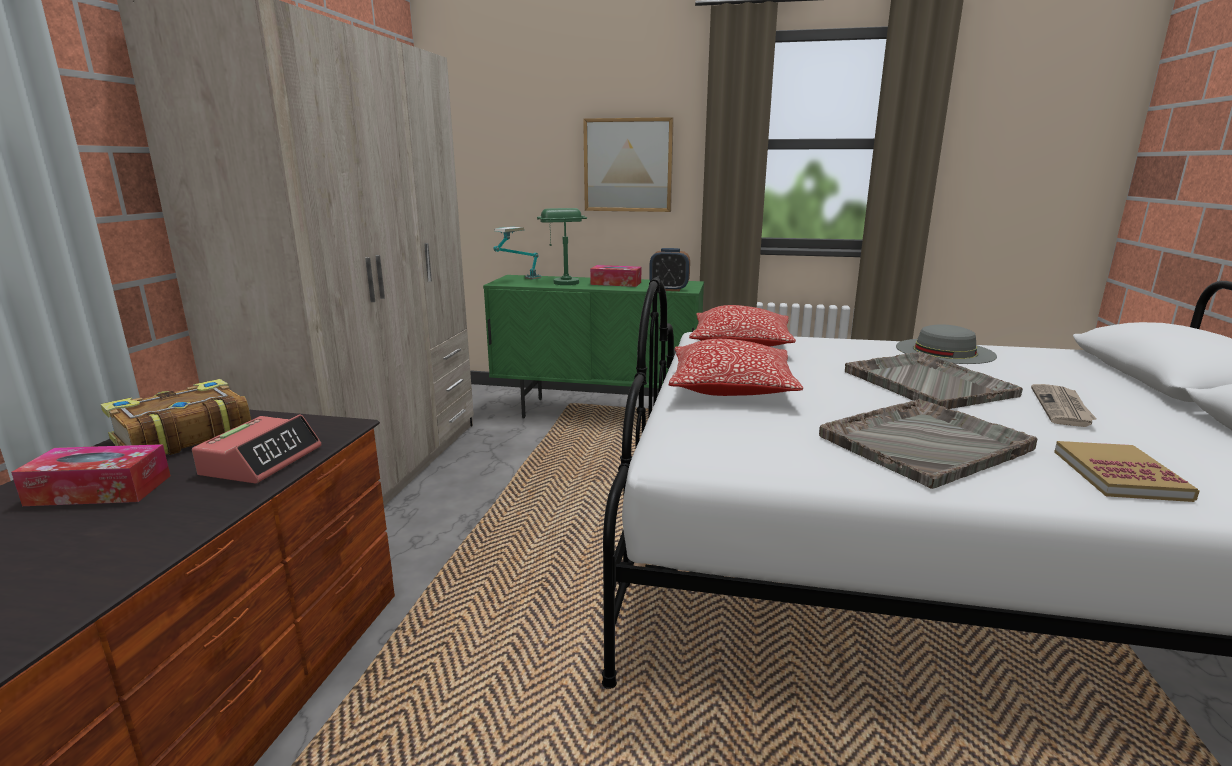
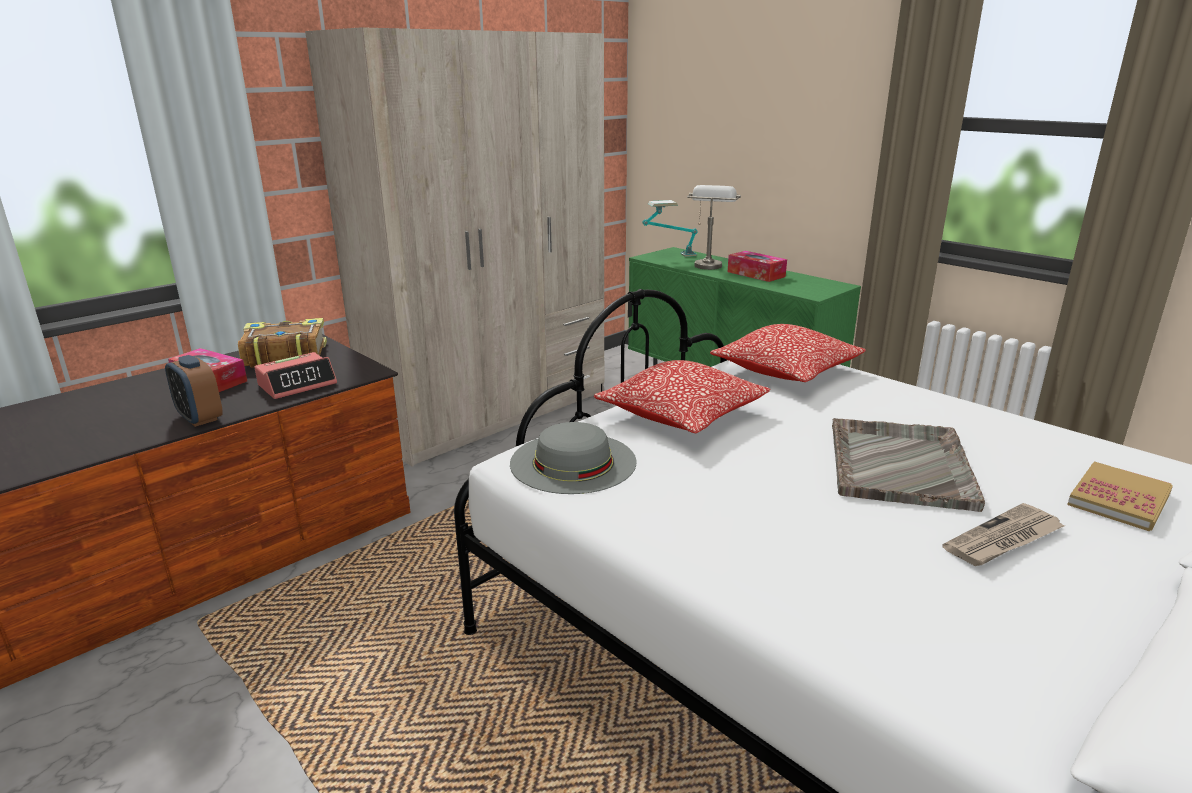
camera: 35 degrees right, 5 degrees up
green table lamp [537,208,587,285] -> grey table lamp [687,185,741,270]
picture [583,117,674,212] -> none
alarm clock [649,248,690,291] -> alarm clock moved to [165,355,223,427]
grey tray [819,399,1037,489] -> none
grey hat [896,324,997,364] -> grey hat moved to [510,422,637,494]
book [1054,441,1200,502] -> book moved to [1067,462,1173,531]

